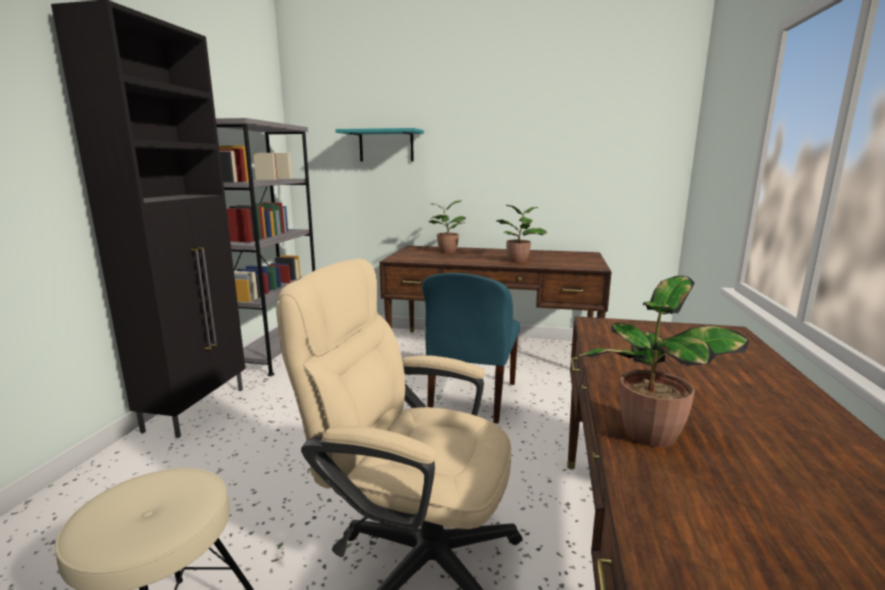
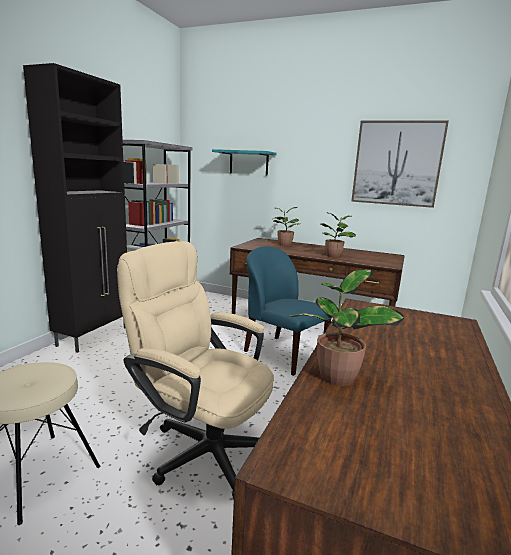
camera: 10 degrees right, 0 degrees up
blue chair [422,273,520,424] -> blue chair turned 105 degrees clockwise [244,246,332,376]
none -> picture [351,120,449,208]

